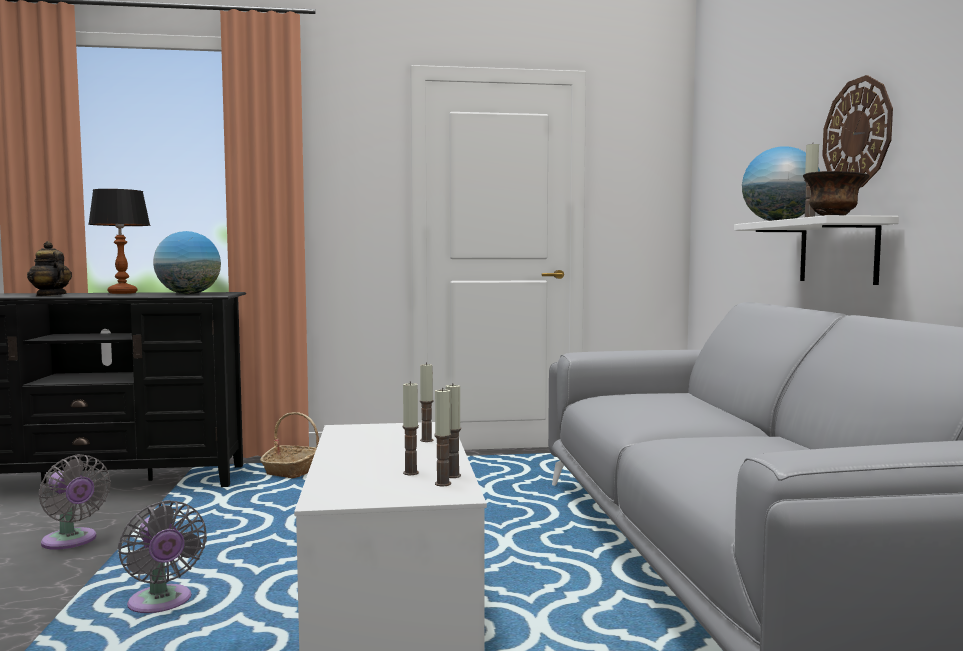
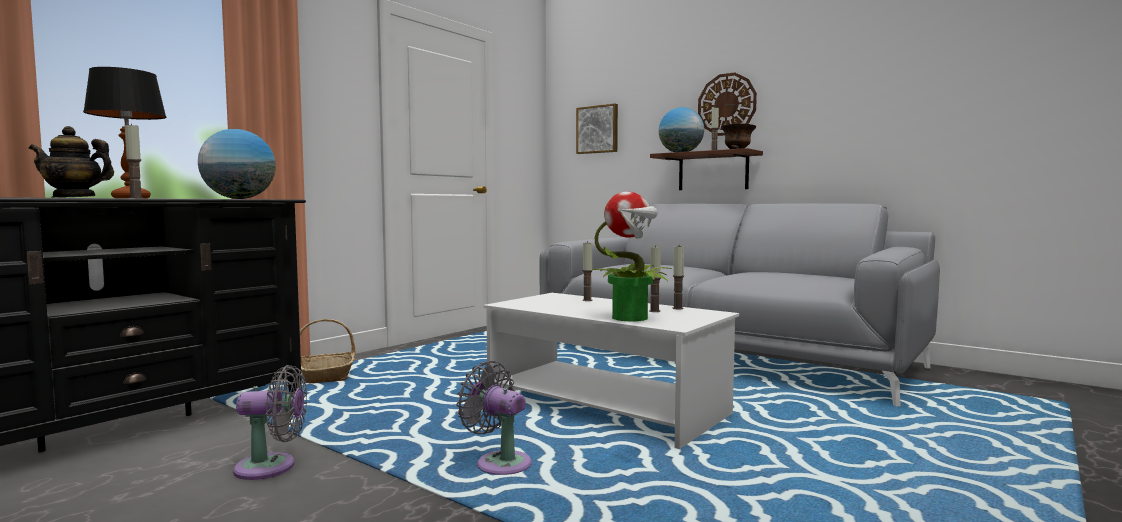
camera: 45 degrees left, 0 degrees up
grey fan [118,500,207,613] -> grey fan turned 150 degrees counterclockwise [456,361,532,475]
candle [434,388,451,486] -> candle moved to [125,123,143,198]
white shelf [734,215,899,285] -> brown shelf [650,148,763,190]
none -> picture [576,103,618,154]
none -> potted plant [591,192,671,321]

